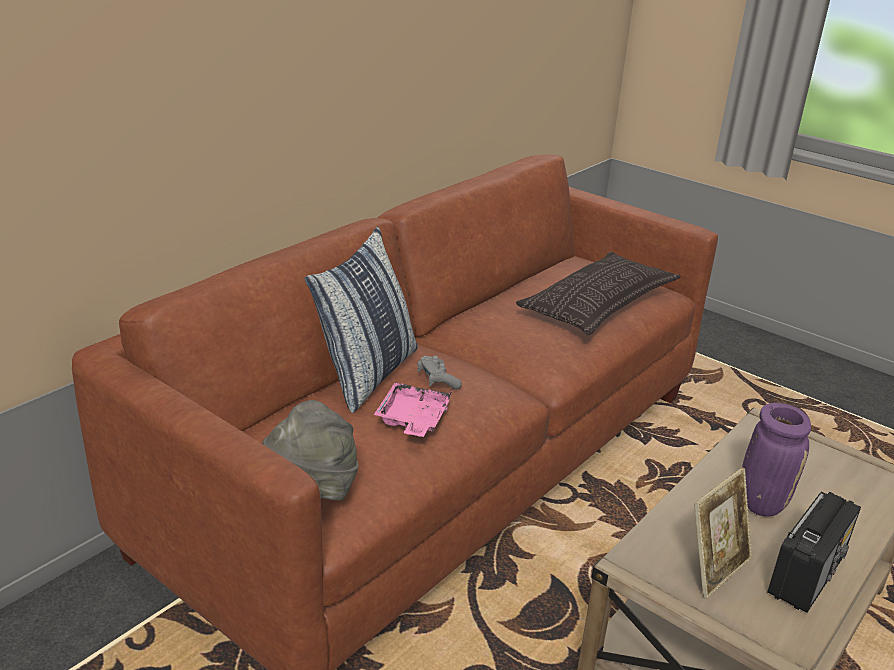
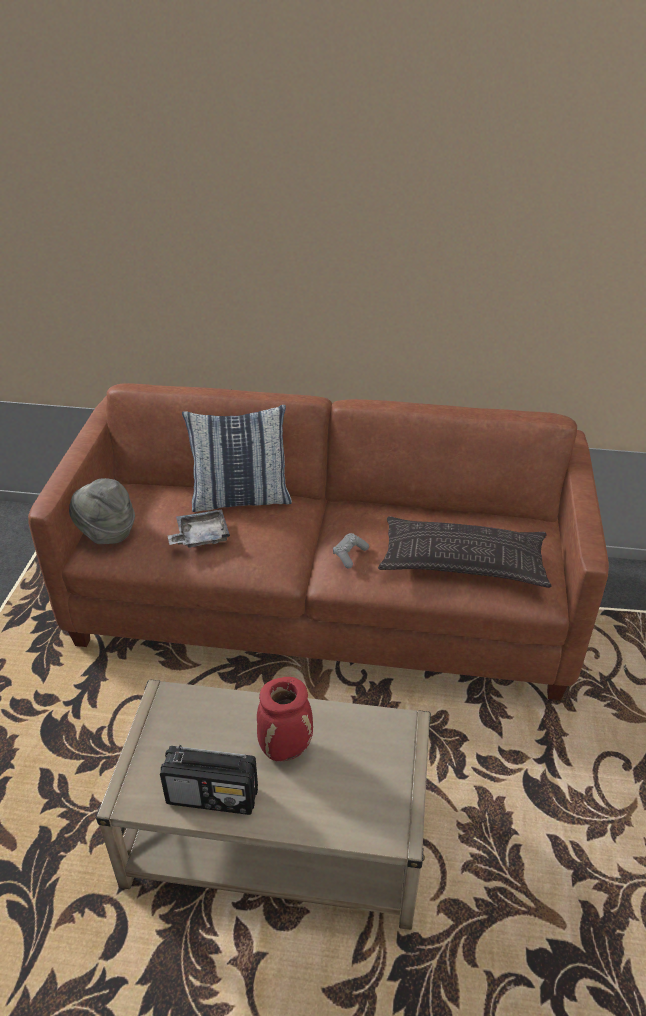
camera: 60 degrees right, 10 degrees up
pink tray [374,382,452,437] -> grey tray [167,509,230,548]
grey game controller [417,356,462,390] -> grey game controller moved to [333,533,369,568]
picture frame [694,468,752,599] -> none
purple vase [742,403,811,516] -> red vase [257,677,313,762]

